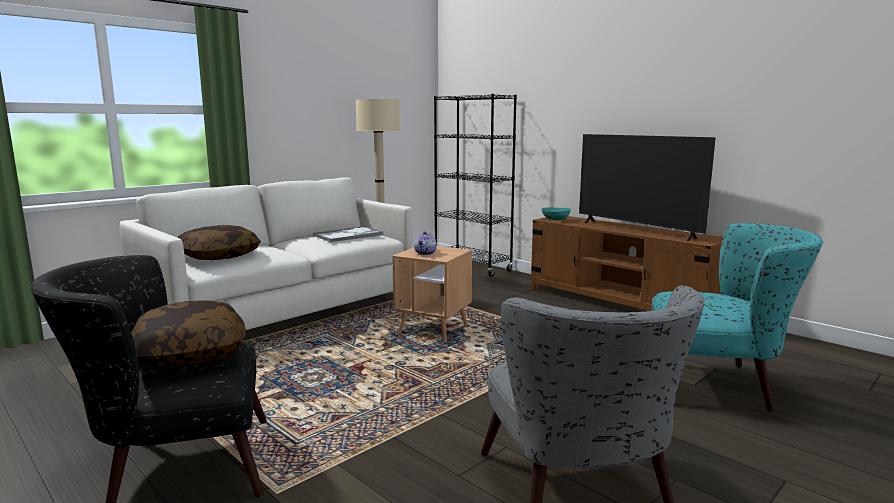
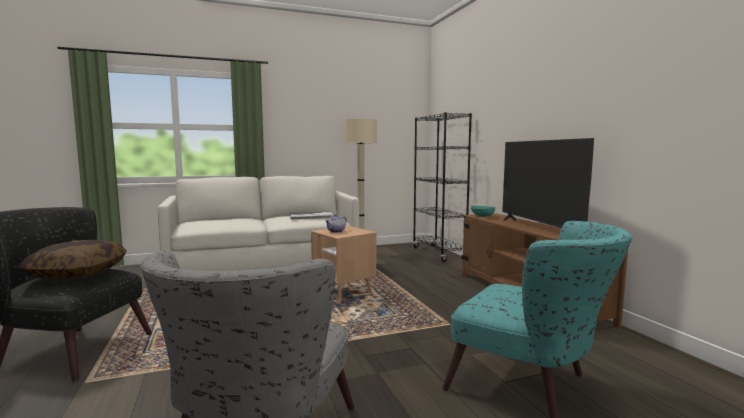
camera: 25 degrees right, 5 degrees down
pillow [177,225,261,260] -> none

